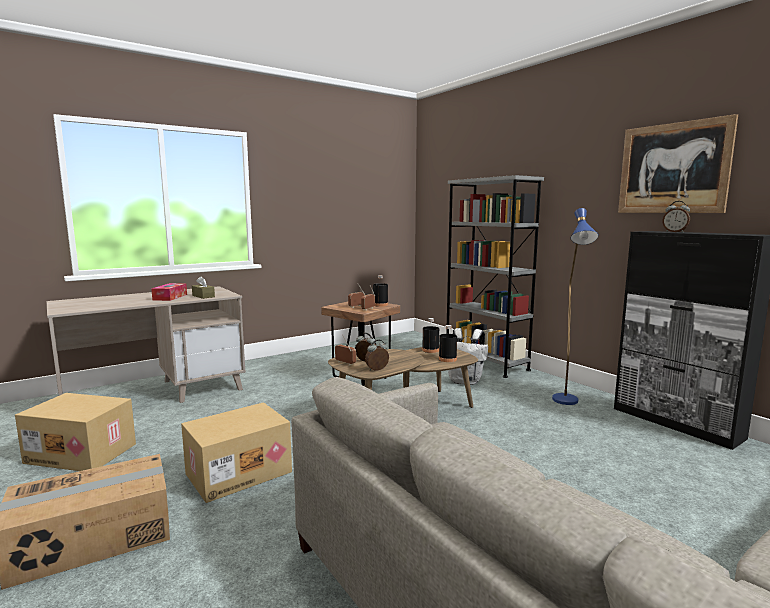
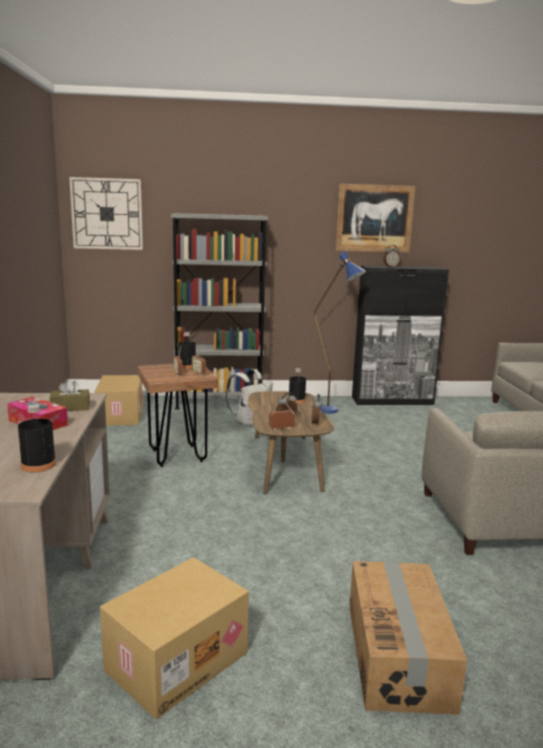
camera: 60 degrees left, 5 degrees up
cardboard box [181,402,292,503] -> cardboard box moved to [95,375,143,426]
black bottle [422,318,439,353] -> black bottle moved to [18,404,56,473]
none -> wall clock [69,177,143,250]

